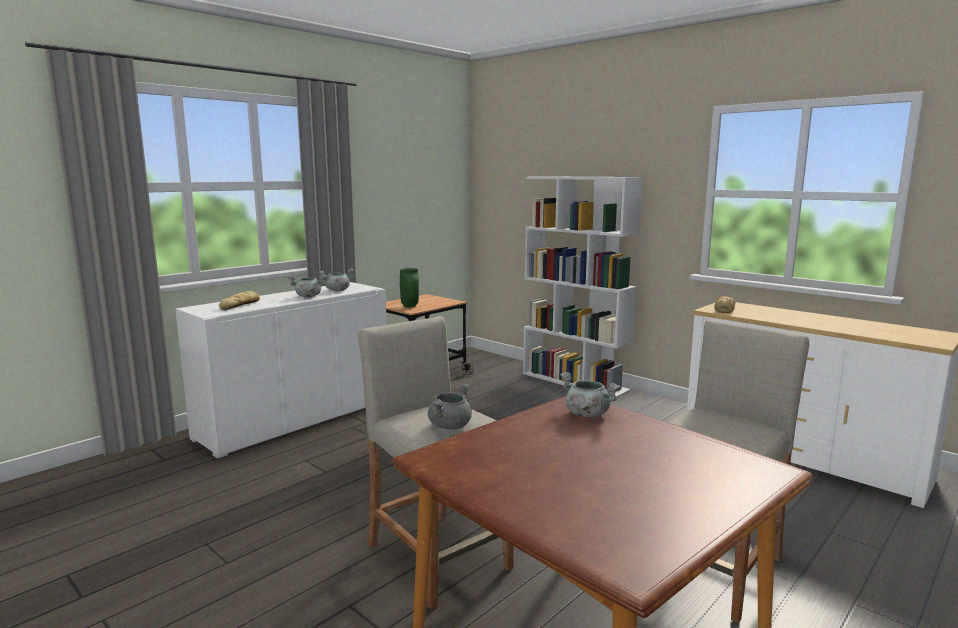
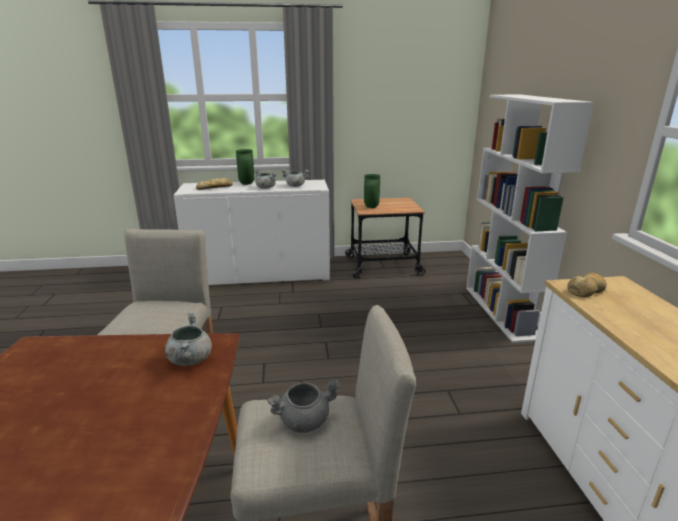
camera: 40 degrees right, 10 degrees up
grey cooking pot [428,384,472,430] -> grey cooking pot moved to [267,379,340,433]
none -> green vase [236,149,254,185]

